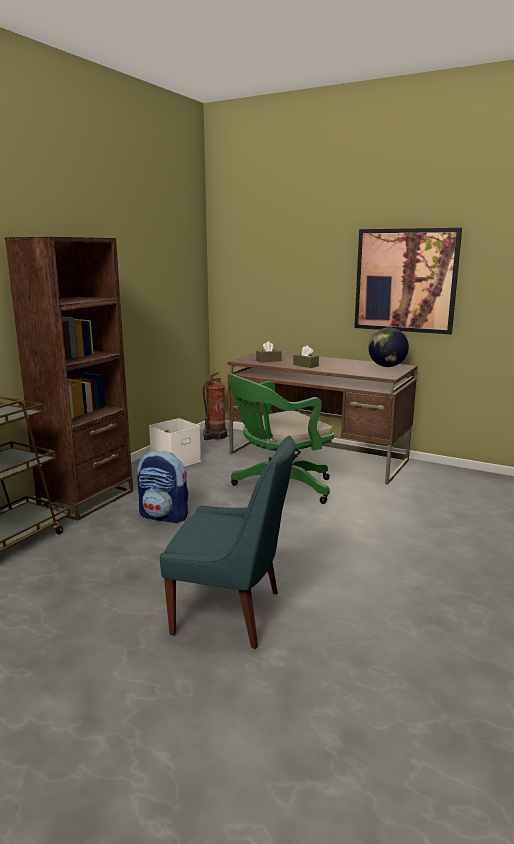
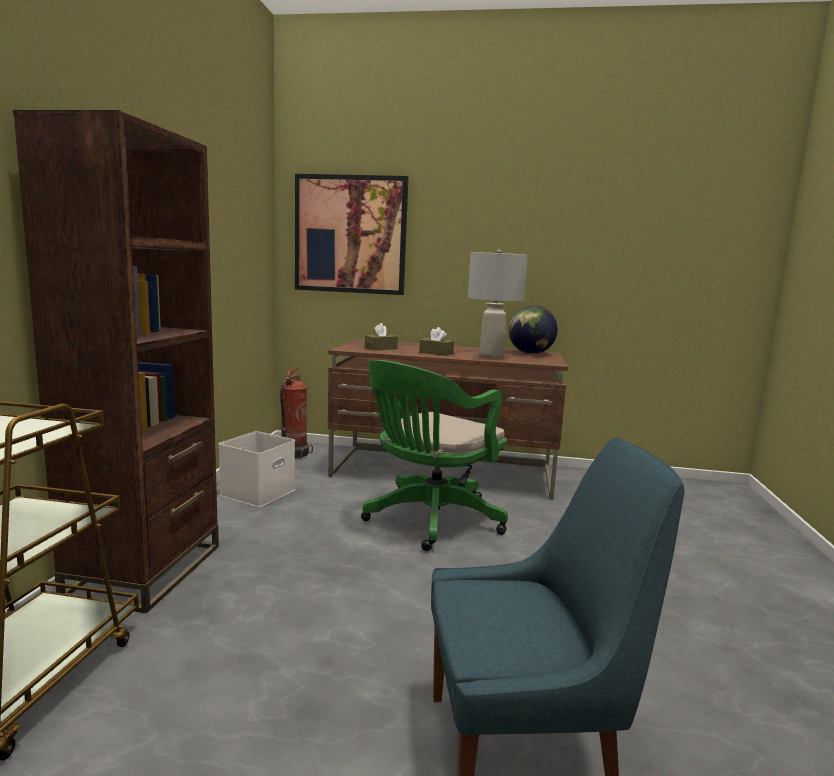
camera: 20 degrees left, 5 degrees down
backpack [137,451,188,523] -> none
picture [354,228,462,334] -> picture moved to [295,174,408,295]
none -> grey table lamp [468,249,528,359]

